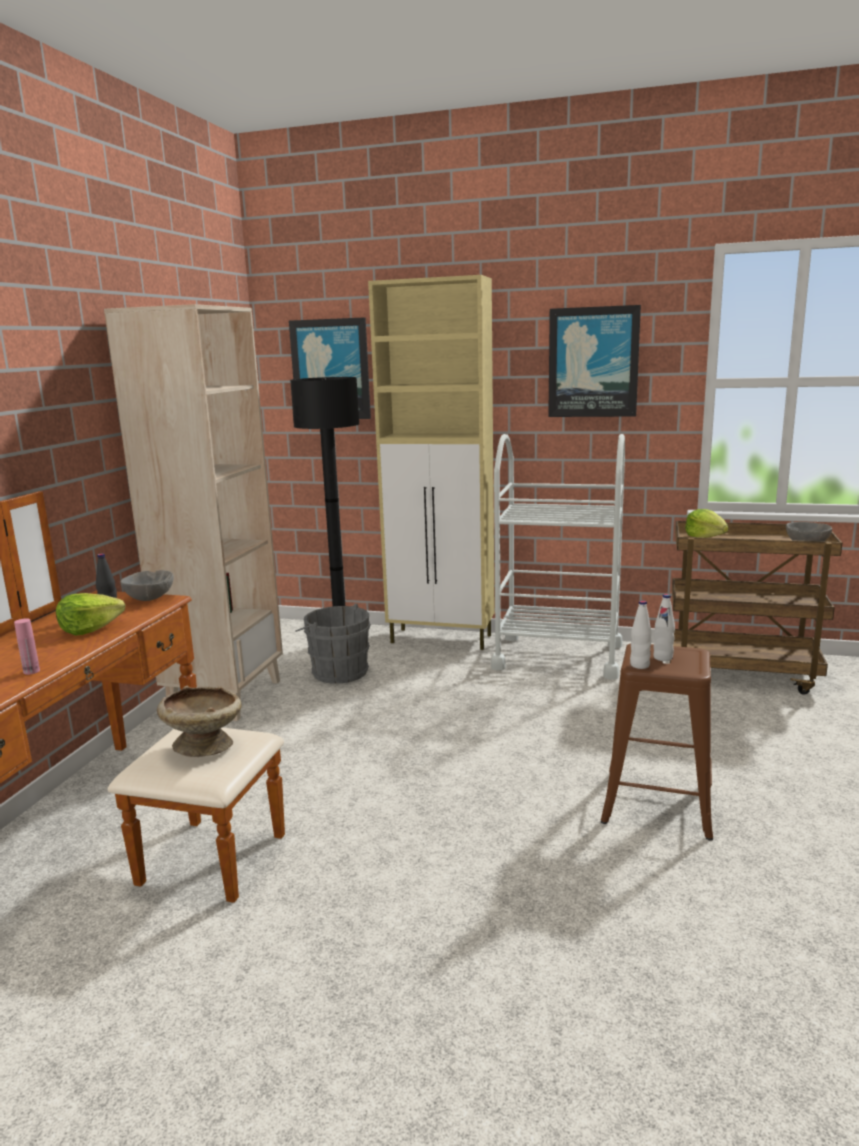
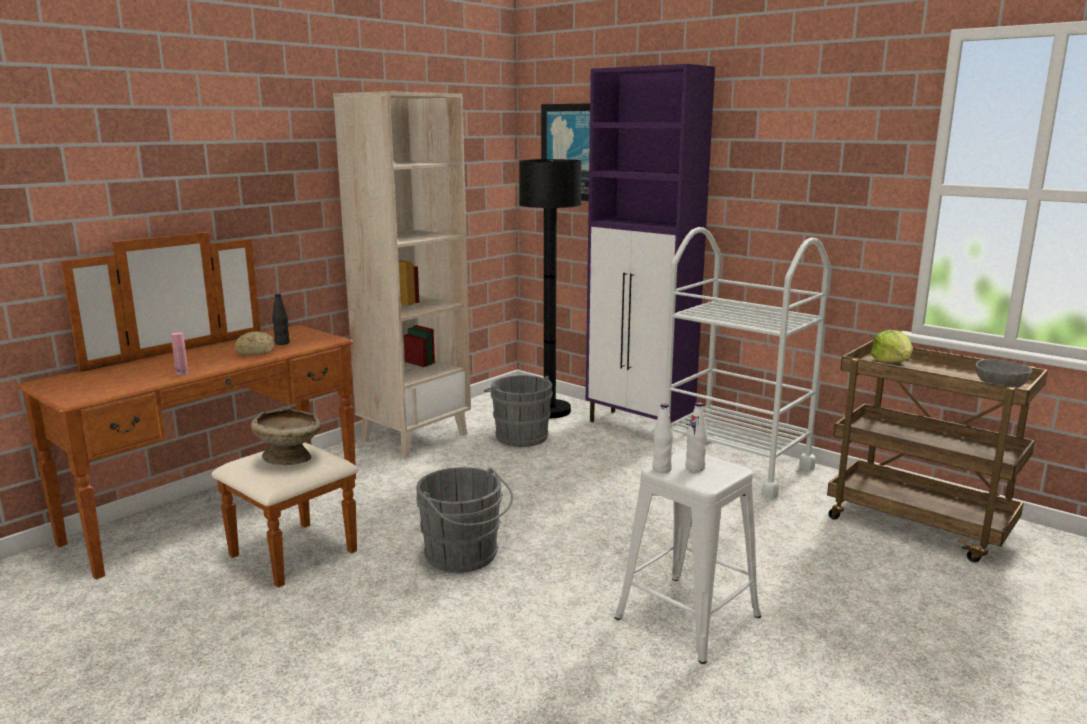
camera: 25 degrees right, 0 degrees up
lettuce [56,593,125,636] -> bread [235,332,274,355]
grey bowl [121,570,174,601] -> none
beige cabinet [368,275,495,650] -> purple cabinet [586,64,715,429]
picture [548,305,641,417] -> none
brown stool [601,643,713,841] -> white stool [615,450,761,664]
none -> grey bucket [416,467,513,573]

